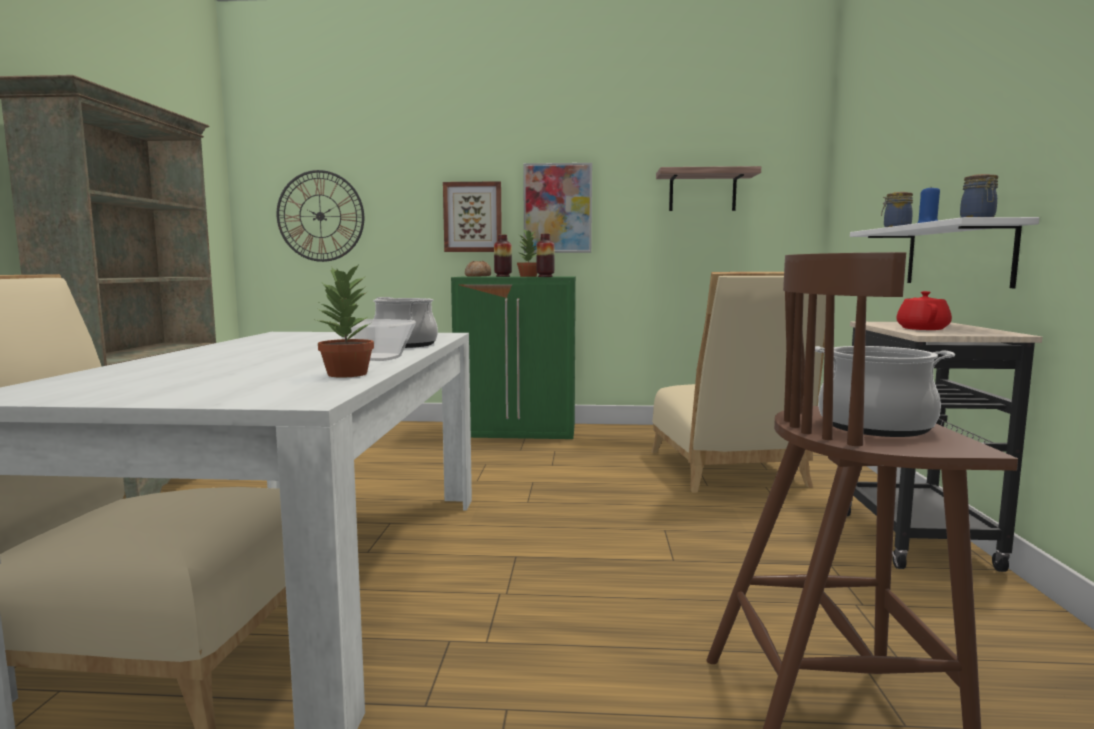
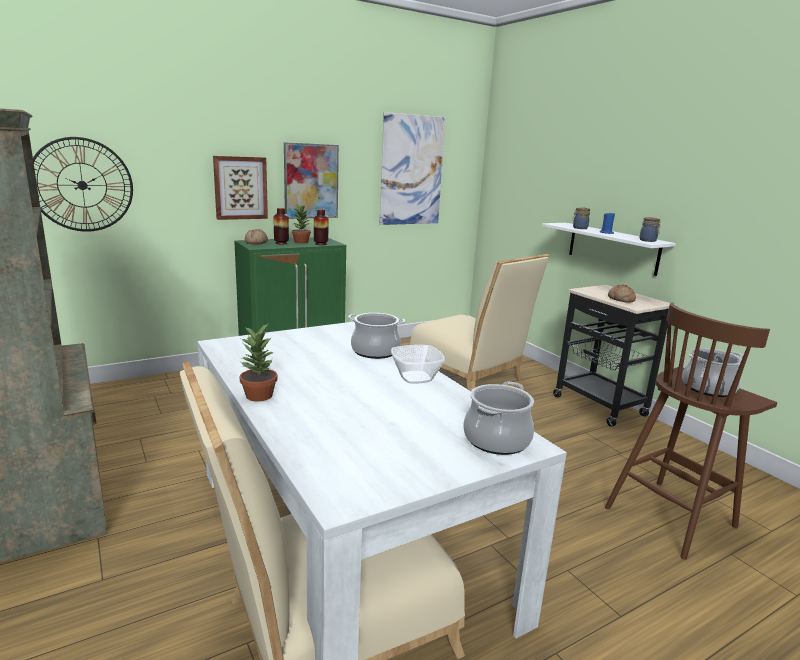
camera: 35 degrees left, 10 degrees up
potted plant [316,263,374,378] -> potted plant moved to [240,324,278,402]
shelf [656,166,761,211] -> picture [380,112,445,225]
red teapot [896,291,952,330] -> bread [608,285,636,303]
none -> cooking pot [463,382,534,455]

